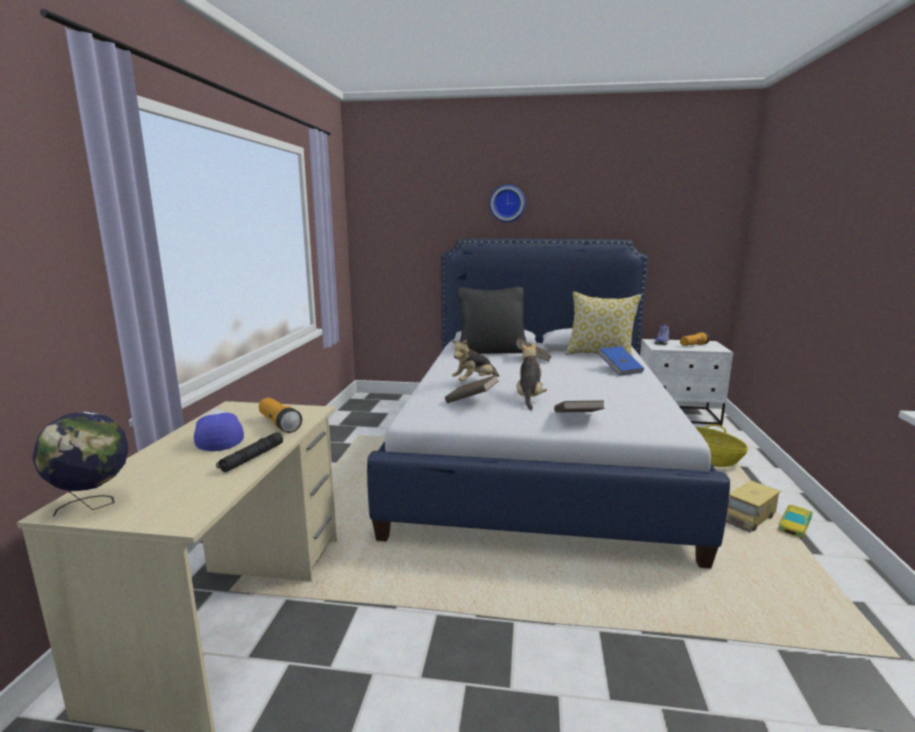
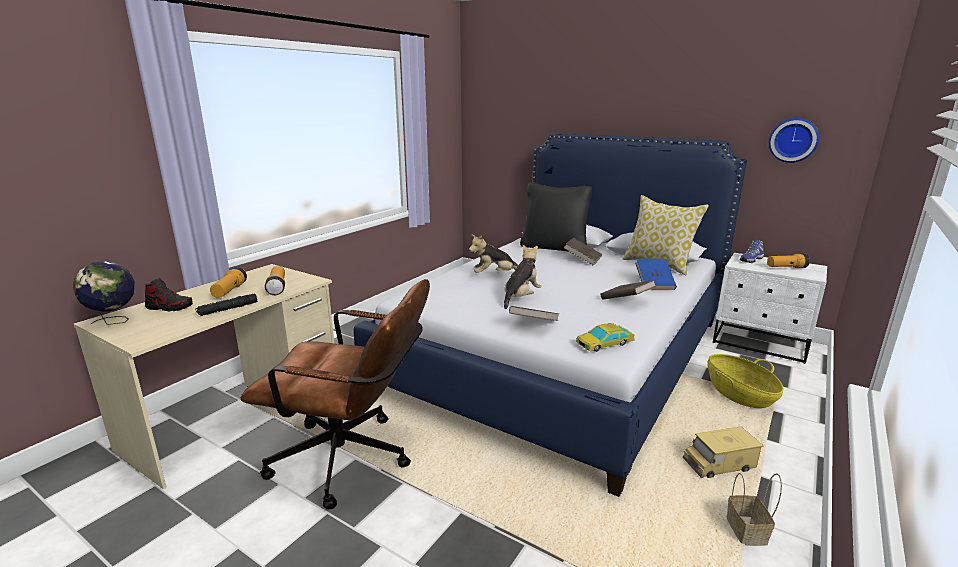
camera: 25 degrees right, 5 degrees up
cap [194,409,244,451] -> flashlight [210,267,247,297]
brown book [445,375,499,403] -> brown book moved to [601,280,656,300]
wall clock [489,185,525,222] -> wall clock moved to [769,118,819,163]
toy car [778,505,813,538] -> toy car moved to [576,323,635,352]
none -> shoe [145,278,193,312]
none -> brown office chair [240,279,430,509]
none -> basket [727,473,782,546]

